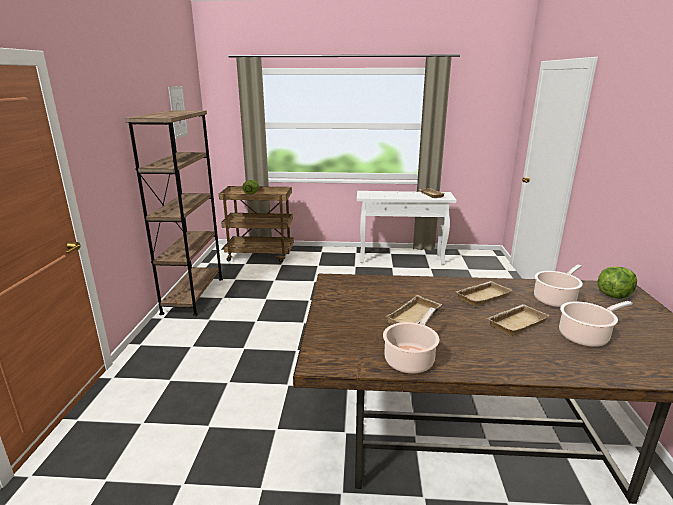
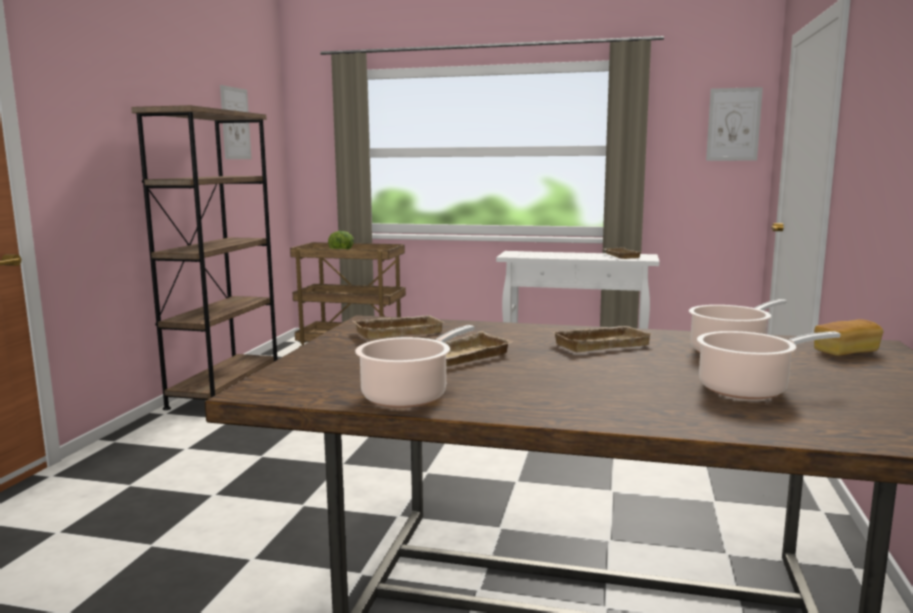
camera: 10 degrees right, 10 degrees down
beige tray [487,304,550,336] -> beige tray moved to [351,315,445,339]
lettuce [598,267,637,299] -> bread [814,319,884,356]
none -> picture [706,87,763,161]

